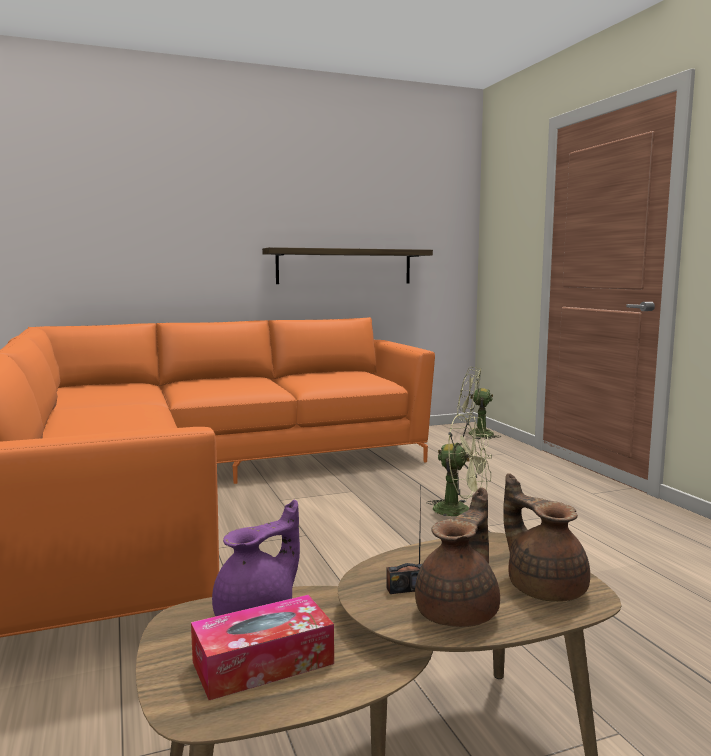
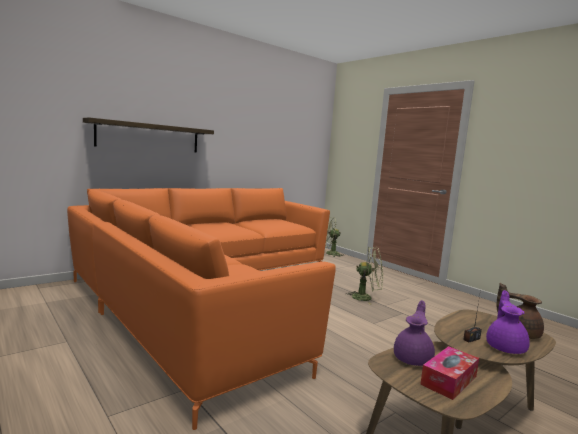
camera: 20 degrees left, 0 degrees up
shelf [262,247,433,284] -> shelf moved to [83,117,214,153]
brown teapot [415,487,500,627] -> purple teapot [486,290,530,354]

